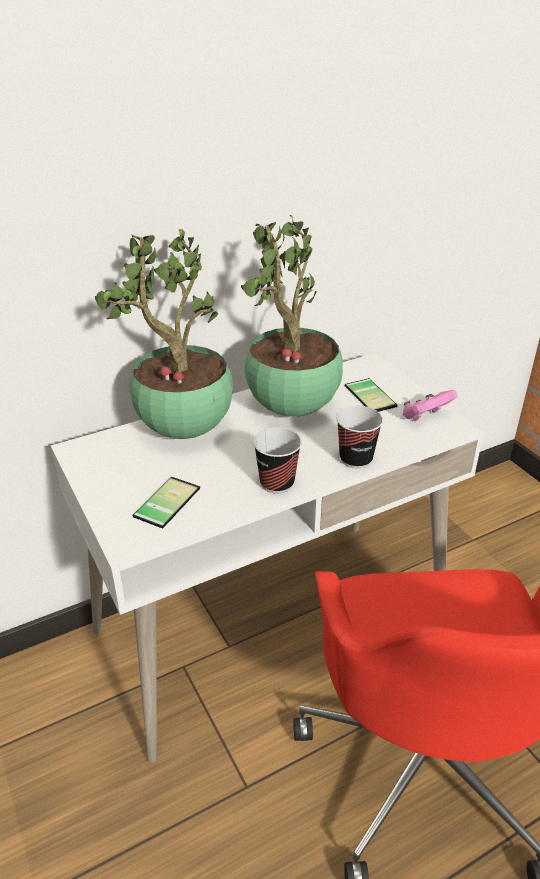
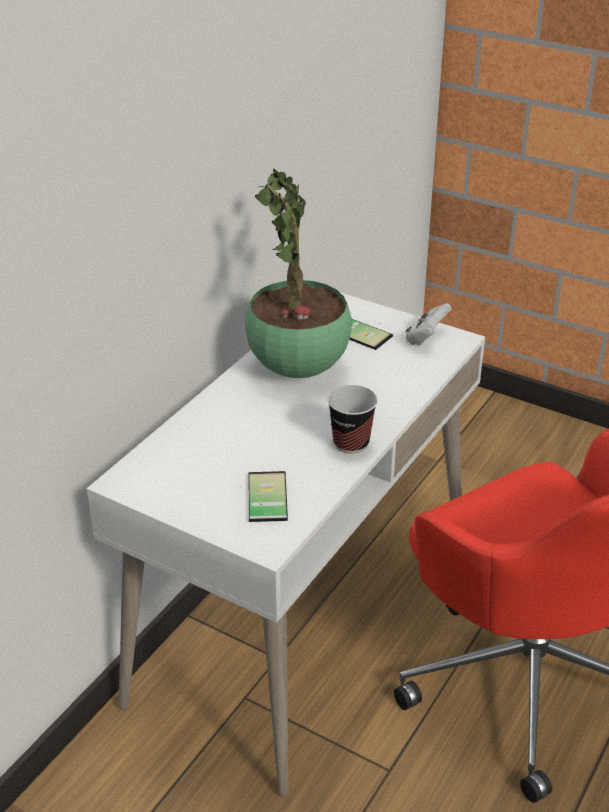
camera: 30 degrees left, 0 degrees up
potted plant [95,229,233,439] -> none
cup [336,406,383,469] -> none
pink game controller [403,390,458,421] -> white game controller [405,303,452,345]

